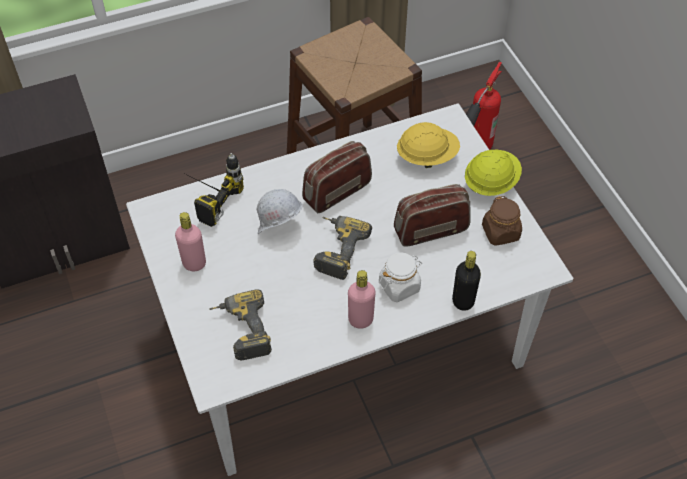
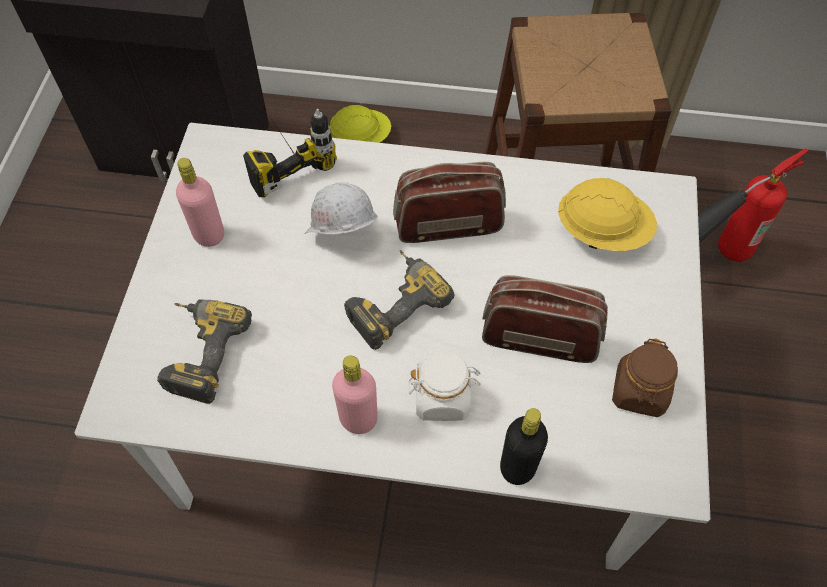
camera: 30 degrees right, 5 degrees up
yellow hard hat [465,149,522,196] -> yellow hard hat moved to [329,105,391,143]

